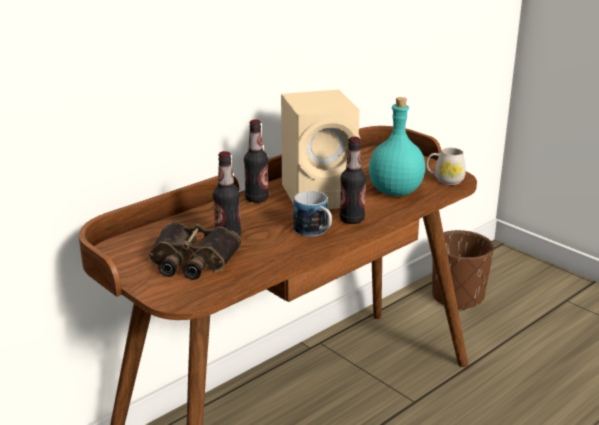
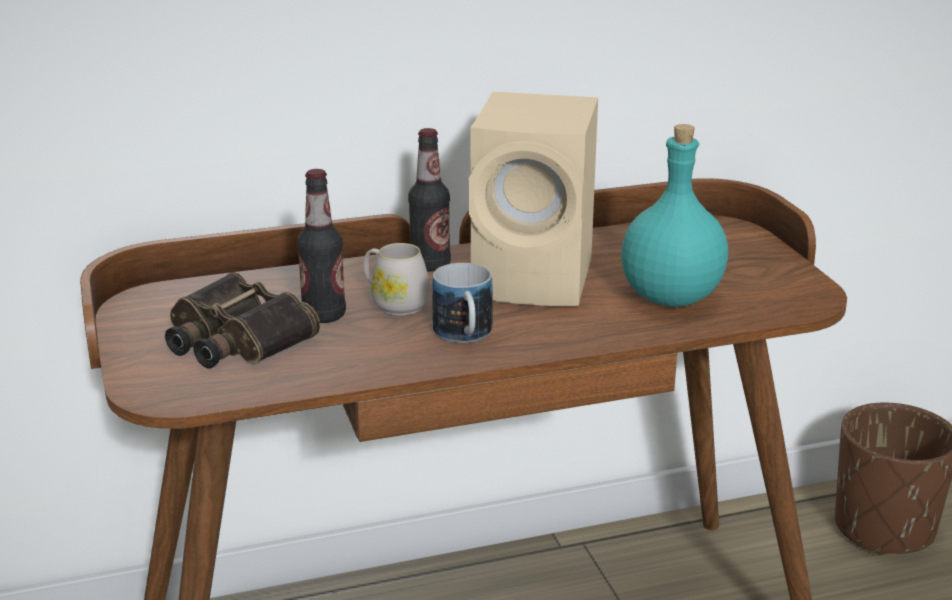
camera: 25 degrees right, 0 degrees up
bottle [340,137,366,224] -> none
white mug [427,148,466,185] -> white mug moved to [364,243,430,316]

